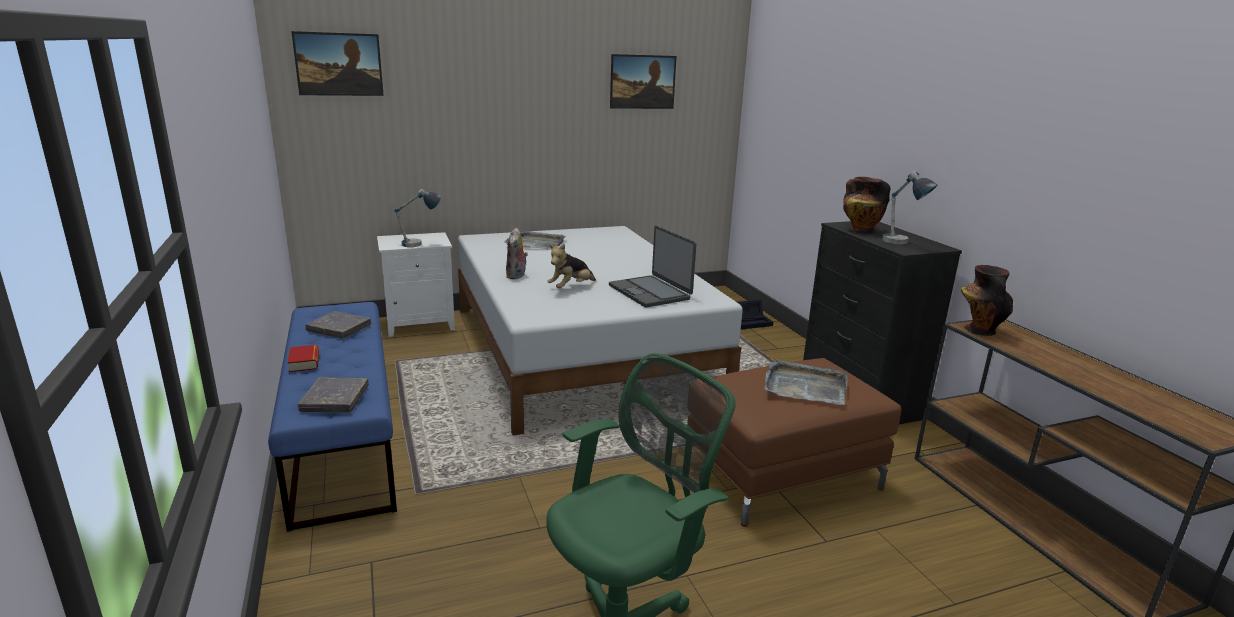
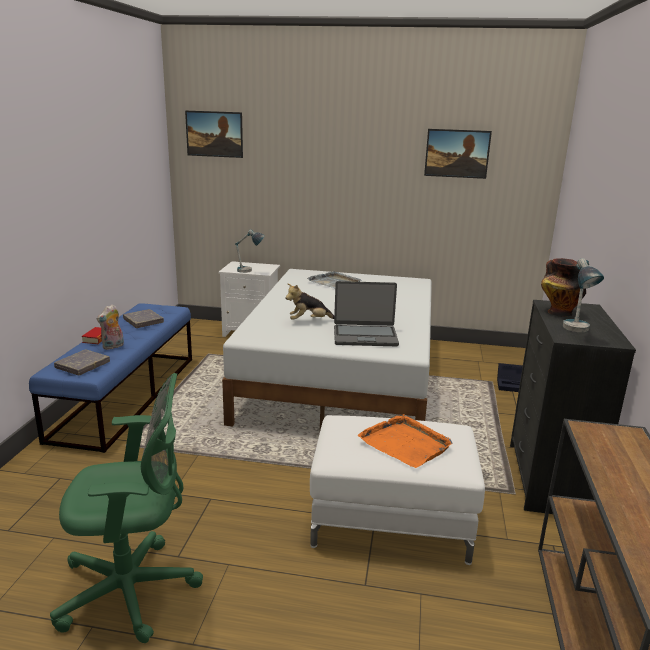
camera: 30 degrees right, 0 degrees up
plush toy [506,228,528,279] -> plush toy moved to [97,304,124,350]
laptop [609,226,696,307] -> laptop turned 90 degrees counterclockwise [334,281,399,346]
brown ottoman [687,358,901,527] -> white ottoman [310,415,485,565]
grey tray [765,359,848,405] -> orange tray [358,414,452,468]
vase [961,265,1013,336] -> none

